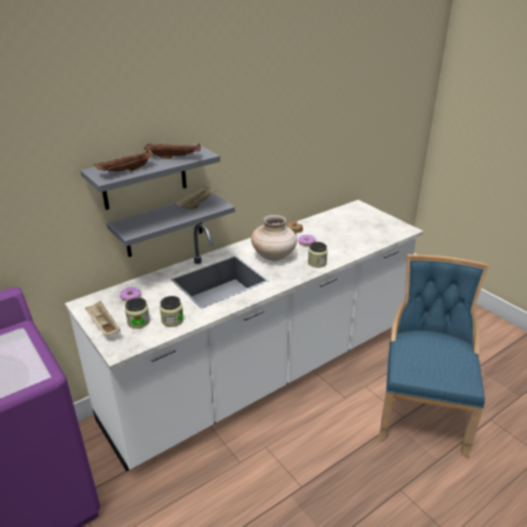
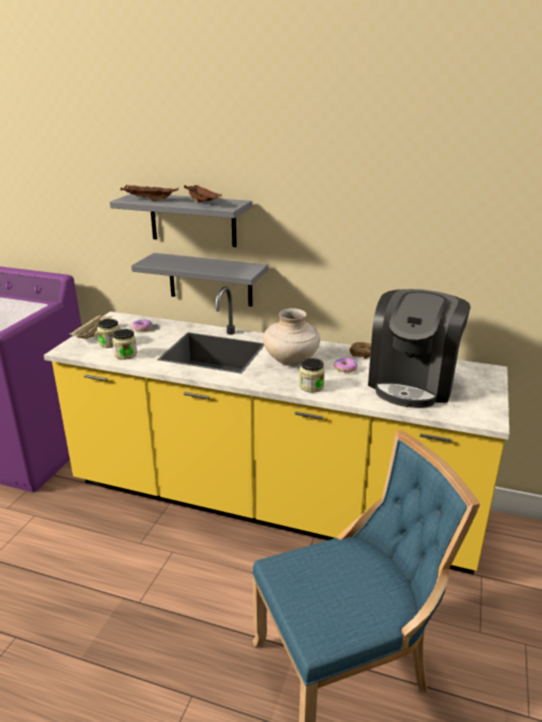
camera: 55 degrees right, 5 degrees down
white counter [65,200,424,471] -> yellow counter [44,286,509,574]
beige tray [175,185,218,209] -> none
none -> coffee machine [368,289,471,408]

